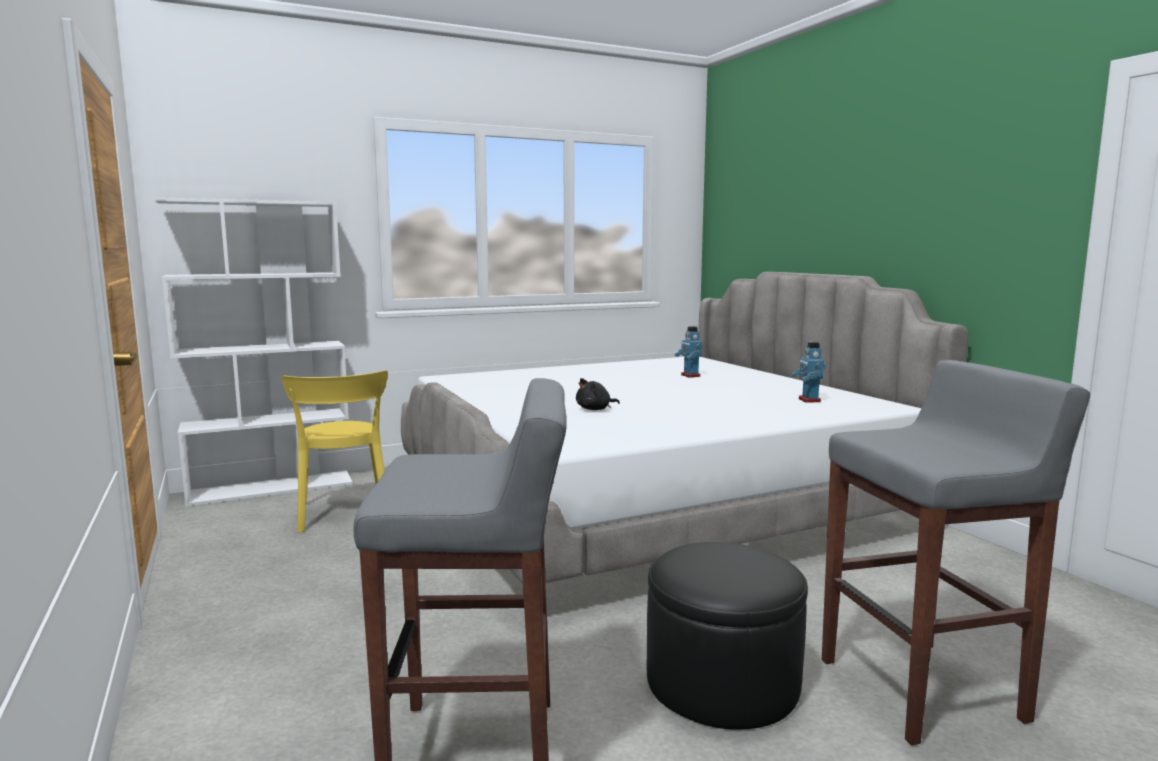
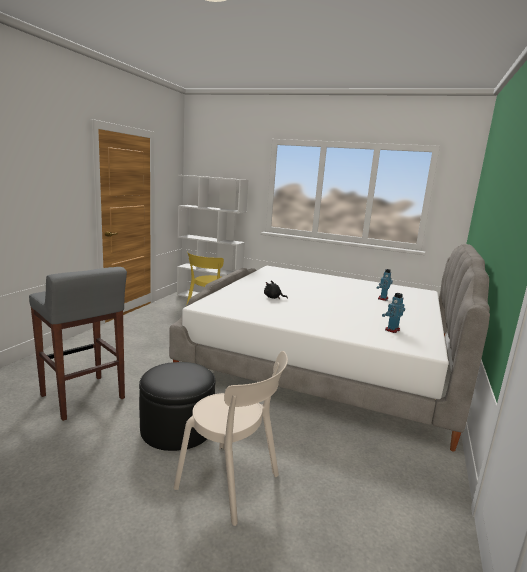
camera: 45 degrees right, 5 degrees up
grey stool [822,360,1090,745] -> beige chair [174,351,288,526]

